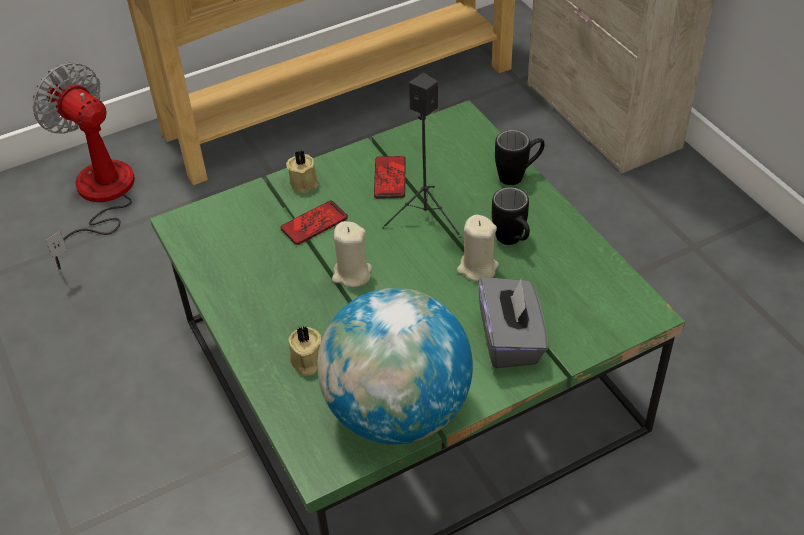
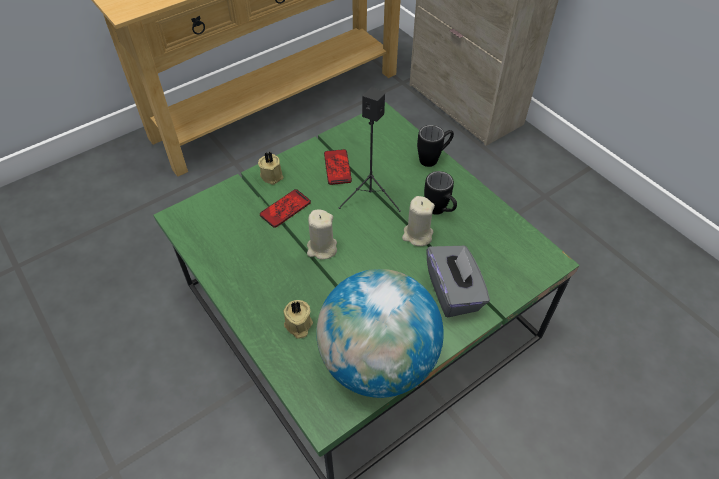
camera: 10 degrees left, 5 degrees up
fan [32,62,135,270] -> none

